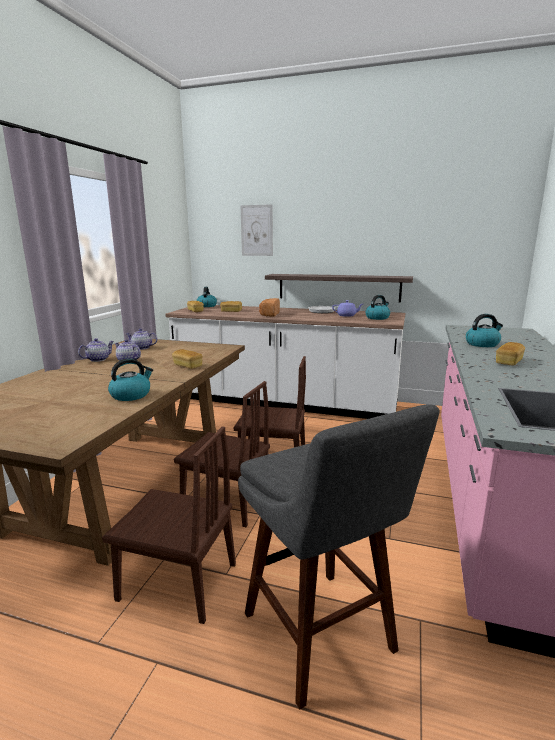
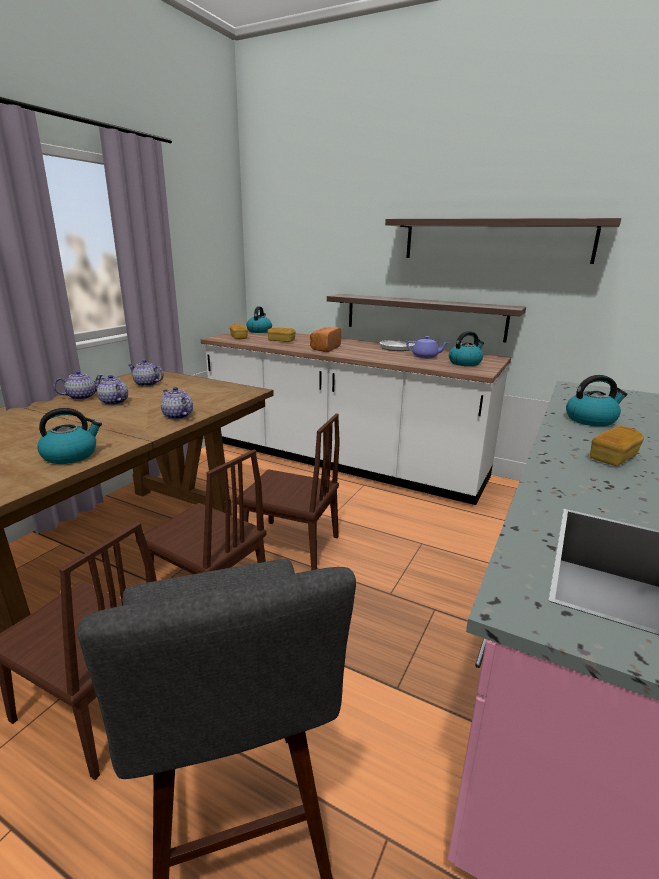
camera: 10 degrees right, 5 degrees up
bread [172,349,202,369] -> teapot [161,387,193,420]
picture [240,204,273,256] -> none
none -> shelf [385,218,621,264]

